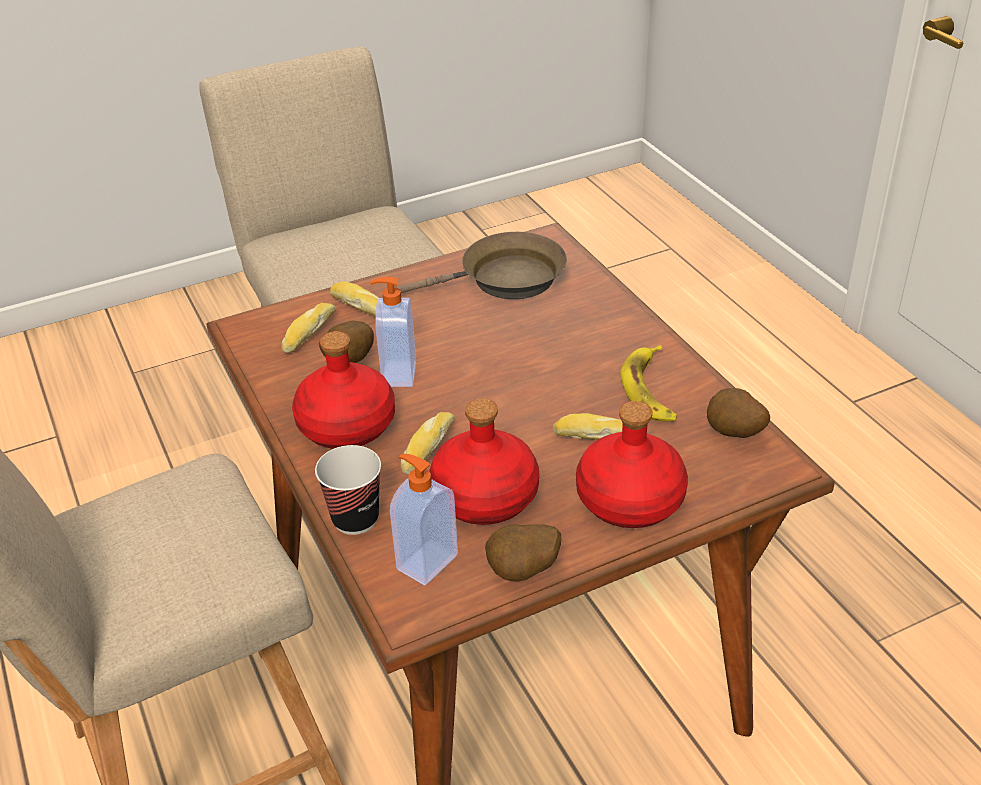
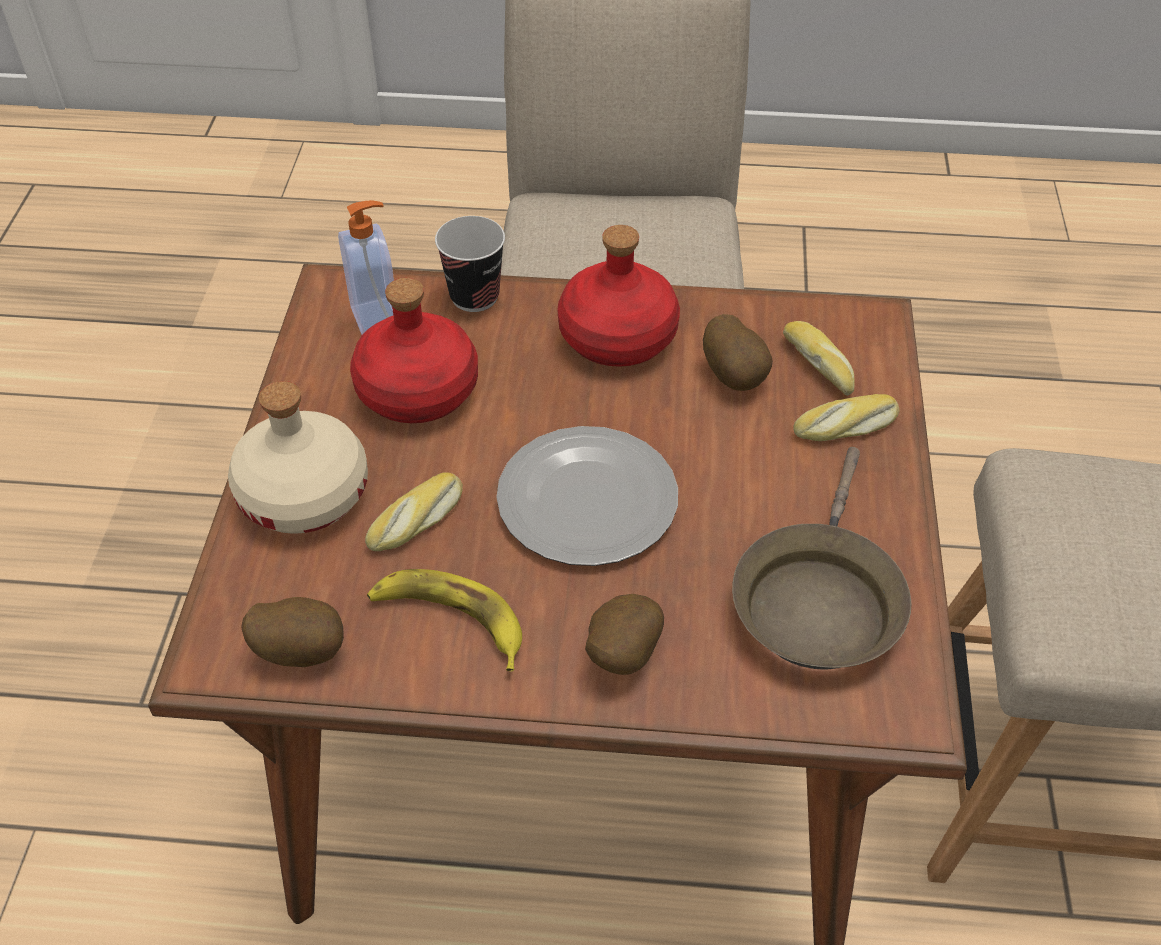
camera: 120 degrees right, 10 degrees up
soap dispenser [370,277,416,387] -> none
bread [401,412,455,475] -> none
potato [485,524,561,581] -> potato moved to [585,594,664,675]
red bottle [576,401,688,528] -> beige bottle [228,381,368,534]
none -> plate [496,426,678,566]

